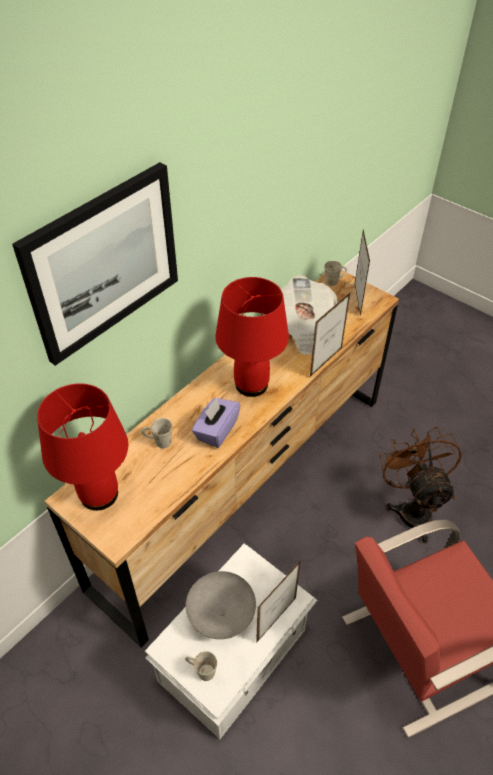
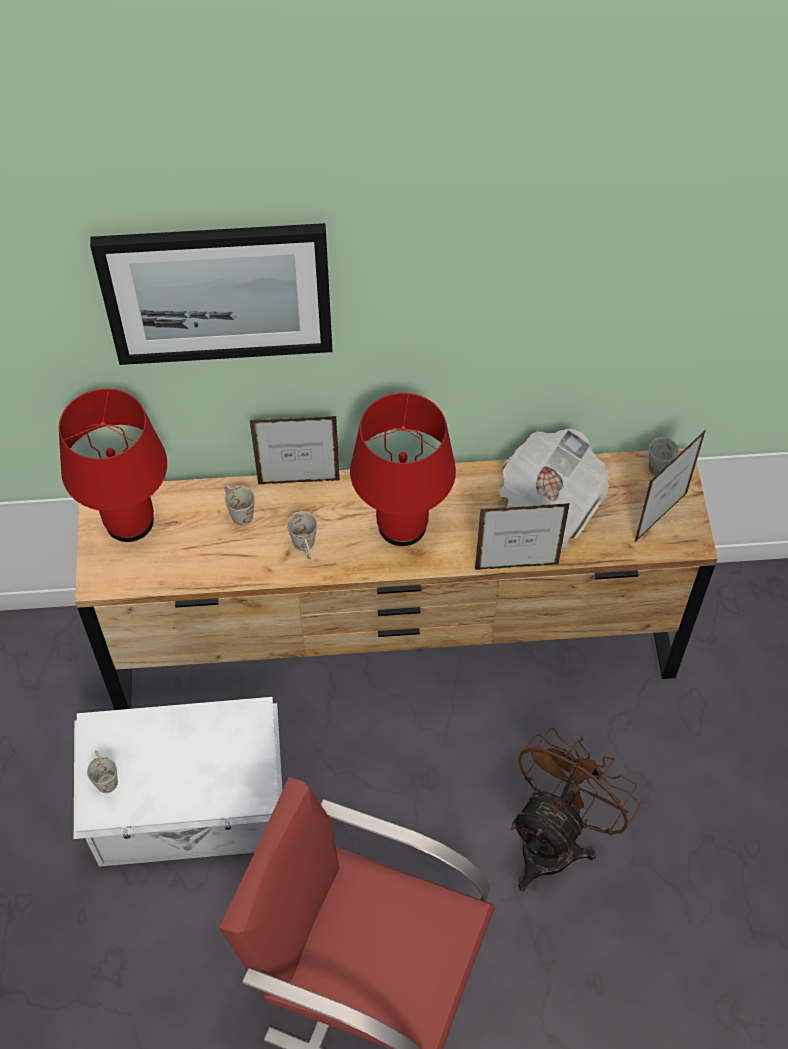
camera: 45 degrees right, 10 degrees up
grey bowl [186,571,256,639] -> none
purple tissue box [192,398,240,448] -> white mug [287,511,317,560]
picture frame [256,560,301,643] -> picture frame moved to [250,416,340,484]

